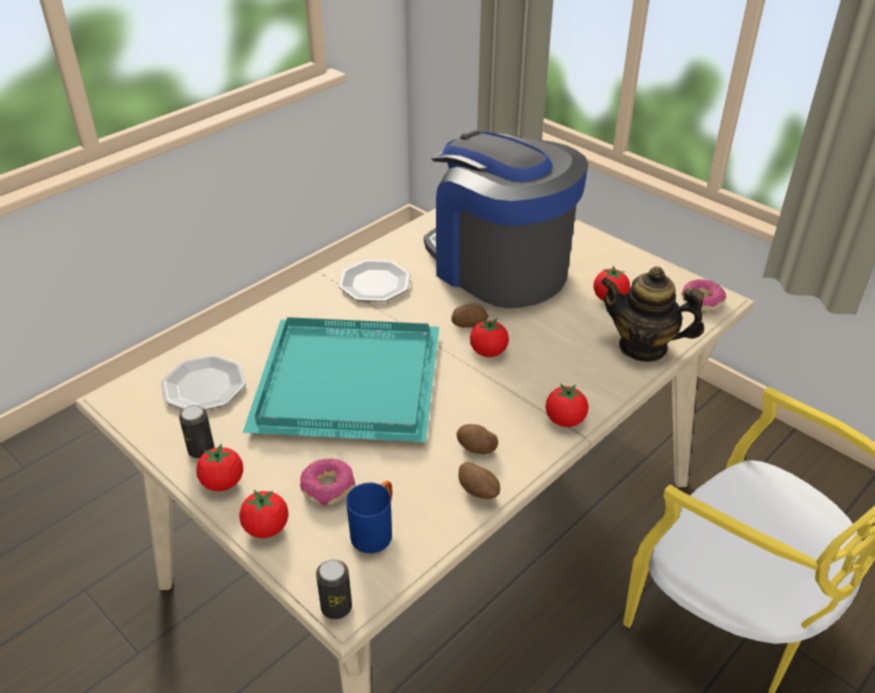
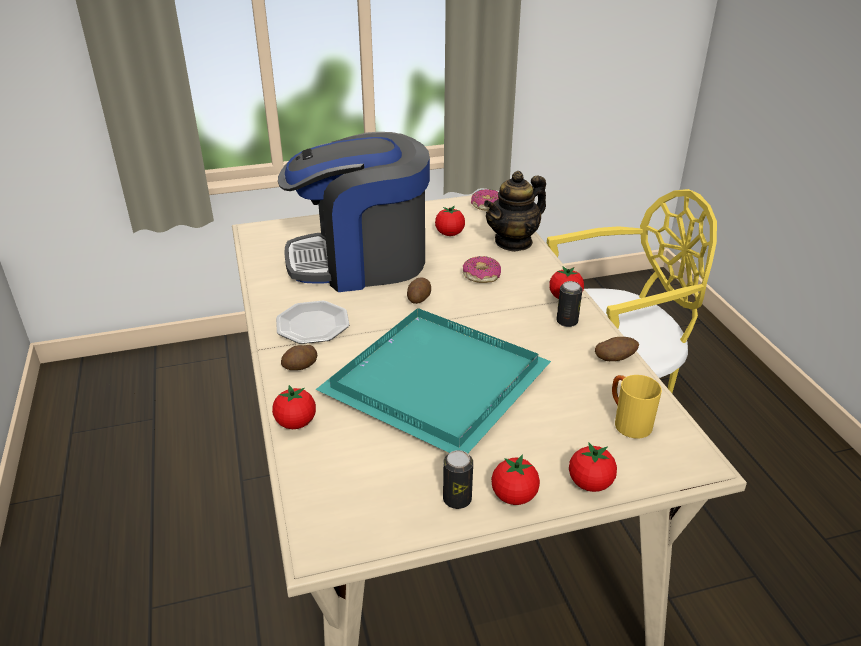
camera: 60 degrees left, 5 degrees down
plate [161,355,246,410] -> none
donut [300,458,355,506] -> donut moved to [463,256,501,283]
can [316,559,352,619] -> can moved to [556,281,582,327]
blue mug [346,481,392,553] -> yellow mug [612,375,662,439]
potato [456,424,498,454] -> potato moved to [281,345,317,370]
tomato [470,319,509,357] -> tomato moved to [272,385,316,429]

